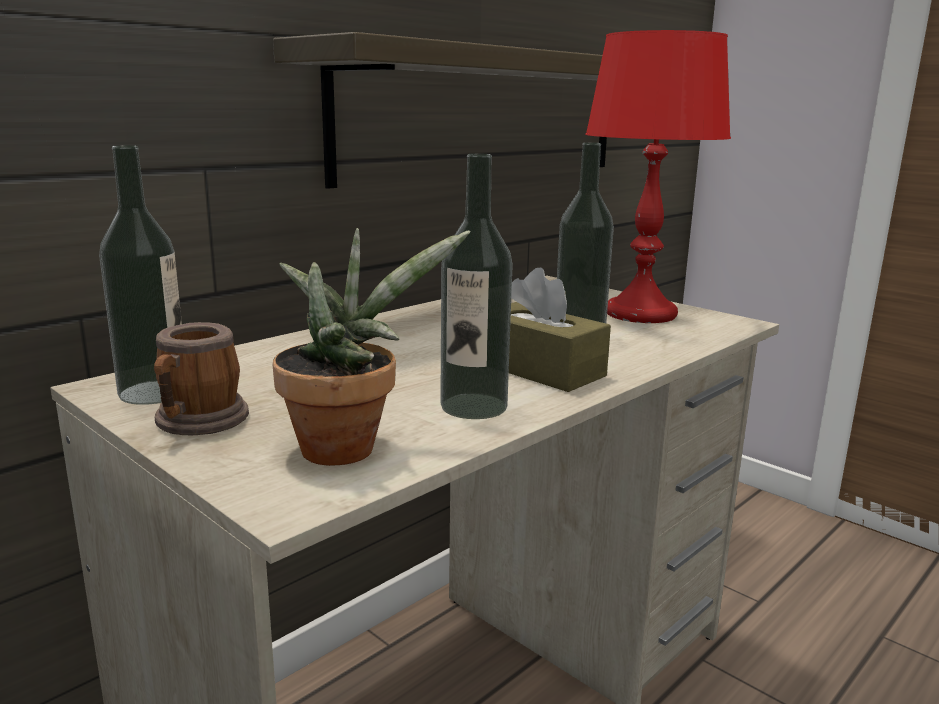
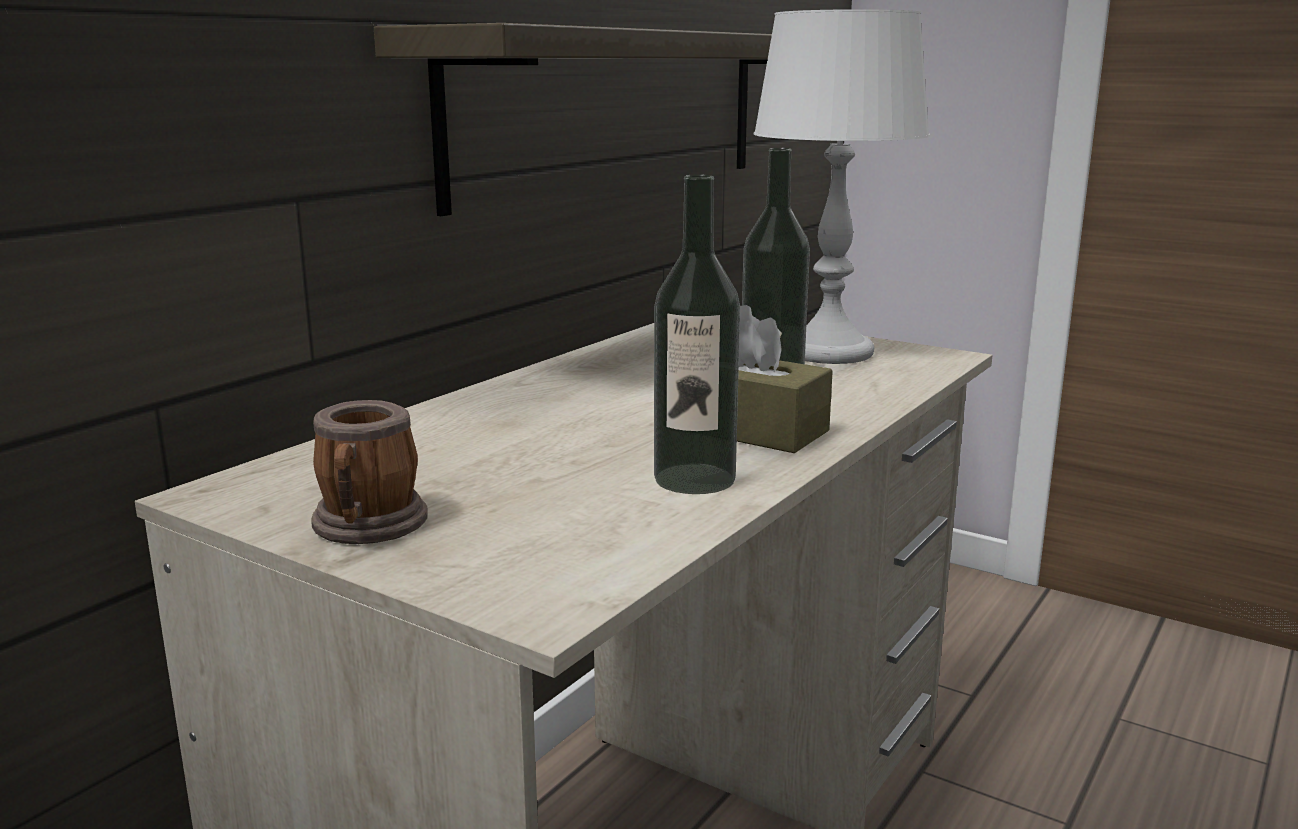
camera: 10 degrees left, 0 degrees up
bottle [99,145,182,405] -> none
potted plant [272,228,470,466] -> none
red table lamp [585,30,731,323] -> white table lamp [754,9,930,364]

